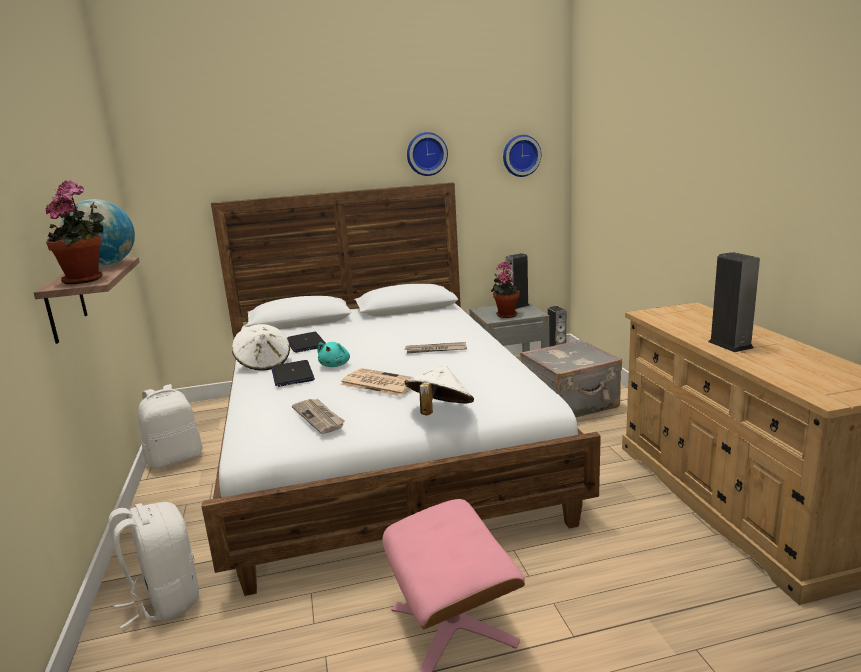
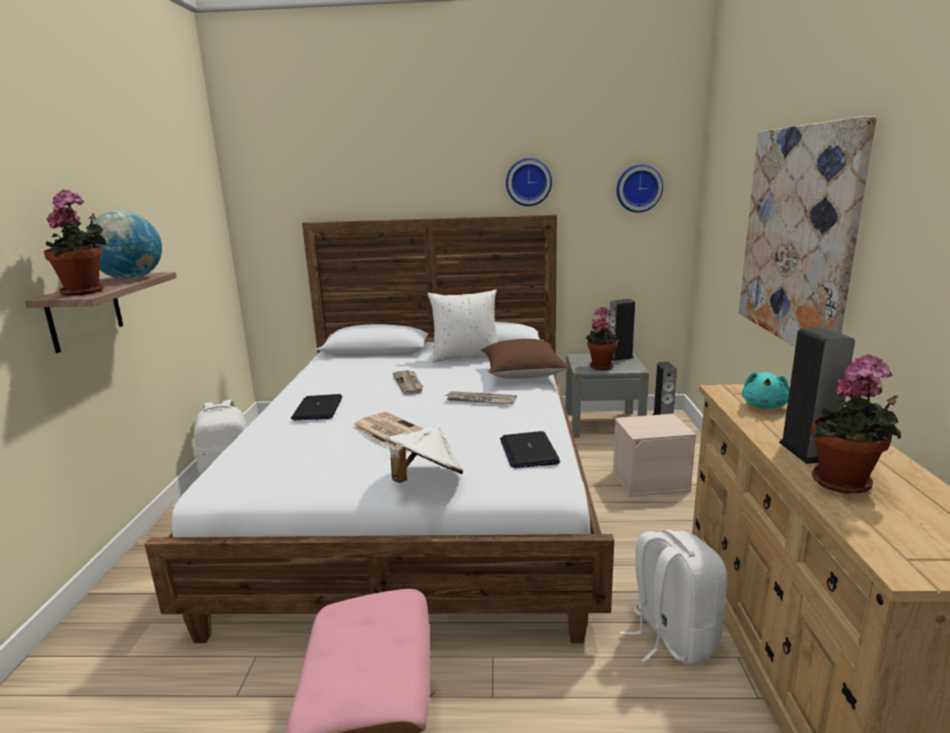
camera: 15 degrees right, 0 degrees up
white backpack [108,502,199,629] -> white backpack moved to [620,530,727,665]
white hat [232,324,290,371] -> none
laptop [287,332,326,353] -> laptop moved to [500,431,560,468]
newspaper [292,399,345,434] -> newspaper moved to [392,370,423,395]
turquoise plush toy [317,342,350,367] -> turquoise plush toy moved to [741,372,789,409]
grey suitcase [520,339,622,417] -> beige storage box [612,414,696,497]
none -> white pillow [428,289,497,363]
none -> brown pillow [481,339,569,379]
none -> picture [739,116,877,347]
none -> potted plant [811,354,901,494]

